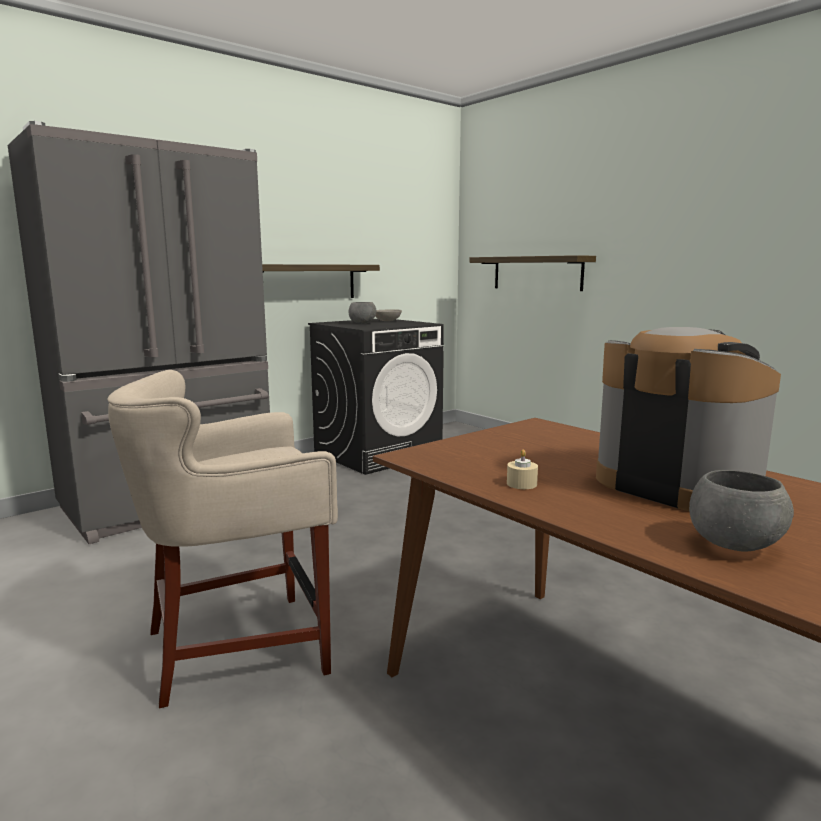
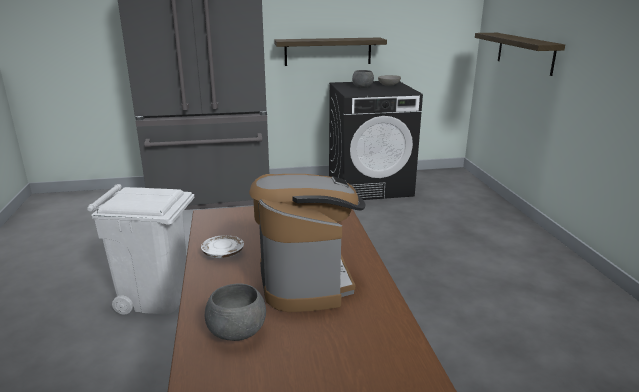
camera: 30 degrees right, 10 degrees up
beige stool [107,370,338,709] -> white trash can [87,184,194,315]
beige candle [507,449,538,489] -> white plate [201,235,244,258]

